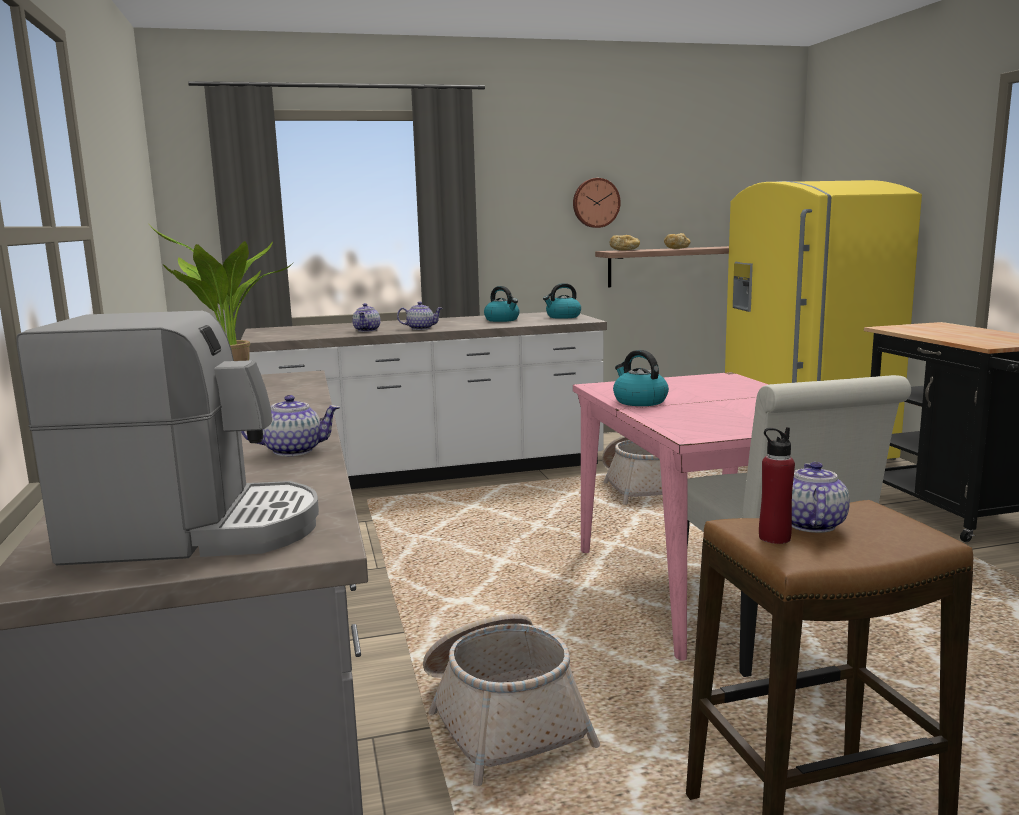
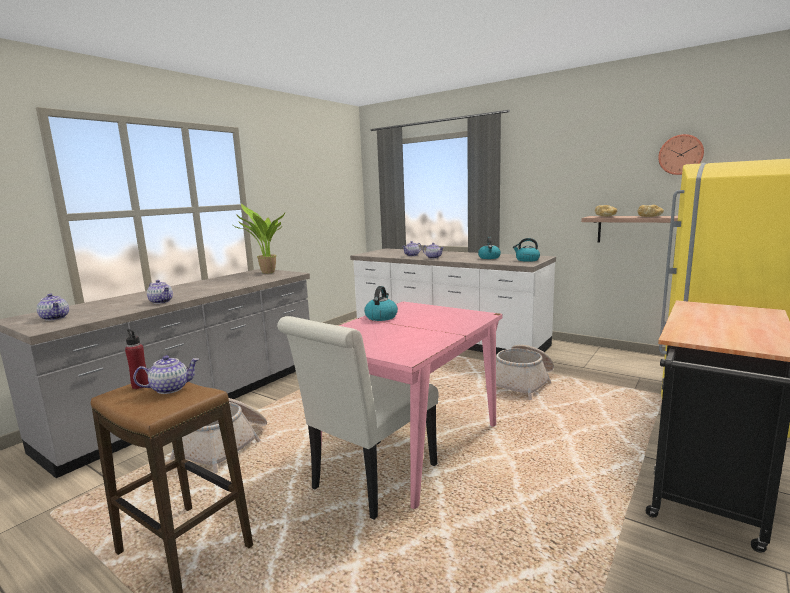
camera: 50 degrees right, 0 degrees up
coffee machine [16,311,319,565] -> teapot [37,294,69,321]
wall clock [573,178,621,228] -> wall clock moved to [658,134,704,175]

